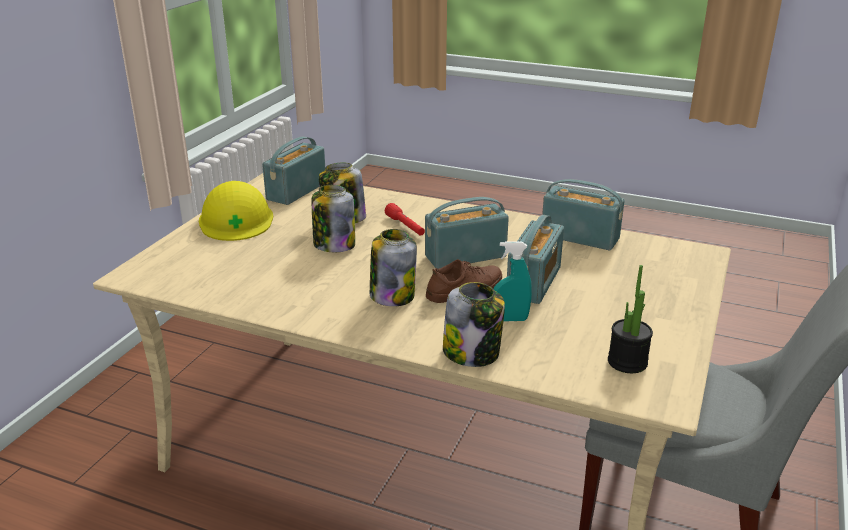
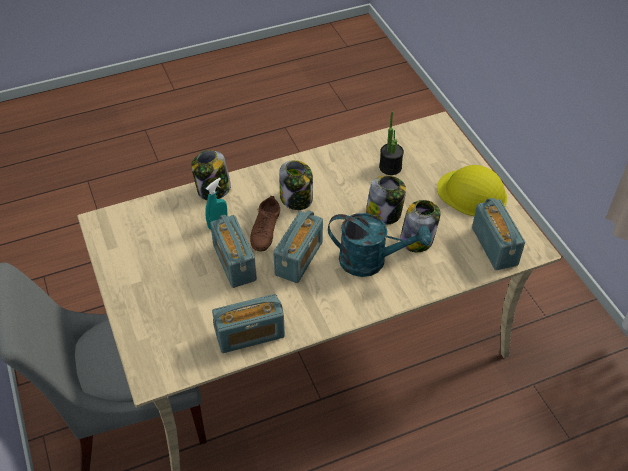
camera: 135 degrees right, 20 degrees up
red flashlight [385,203,425,236] -> turquoise watering can [328,213,431,277]
potted plant [608,265,653,373] -> potted plant moved to [379,111,404,175]

